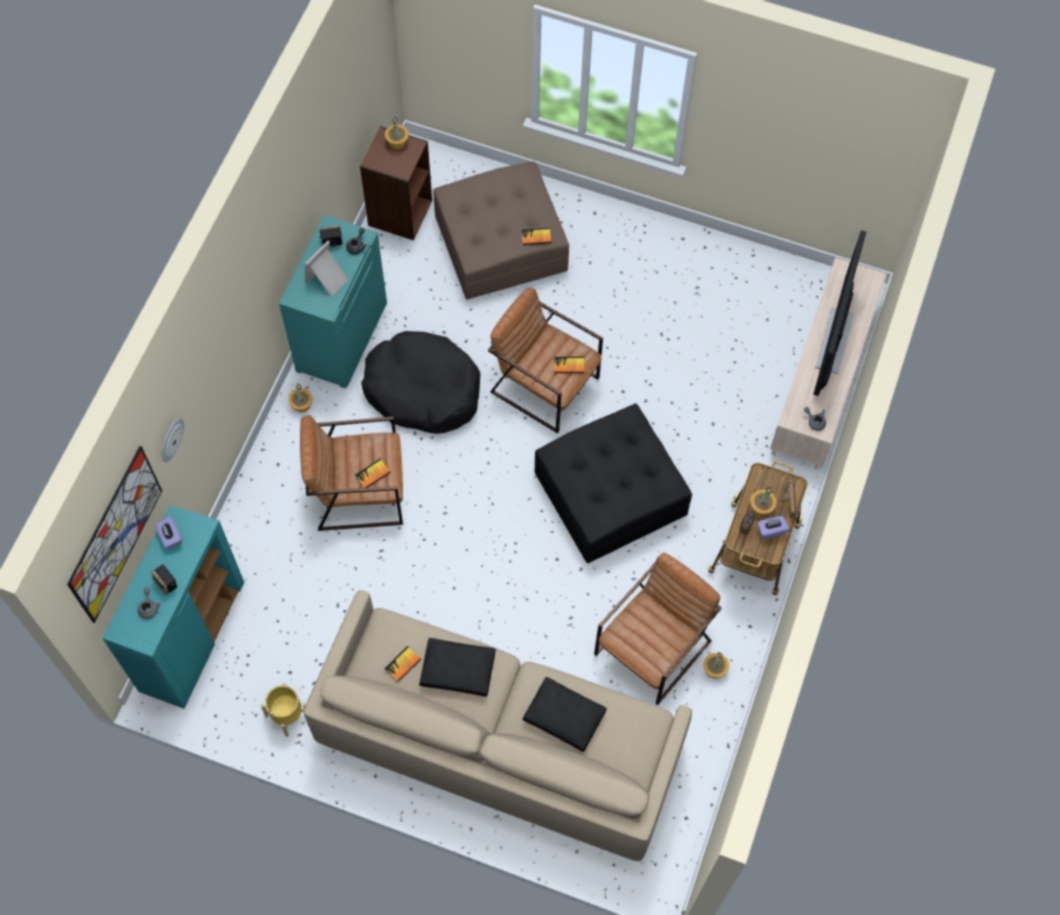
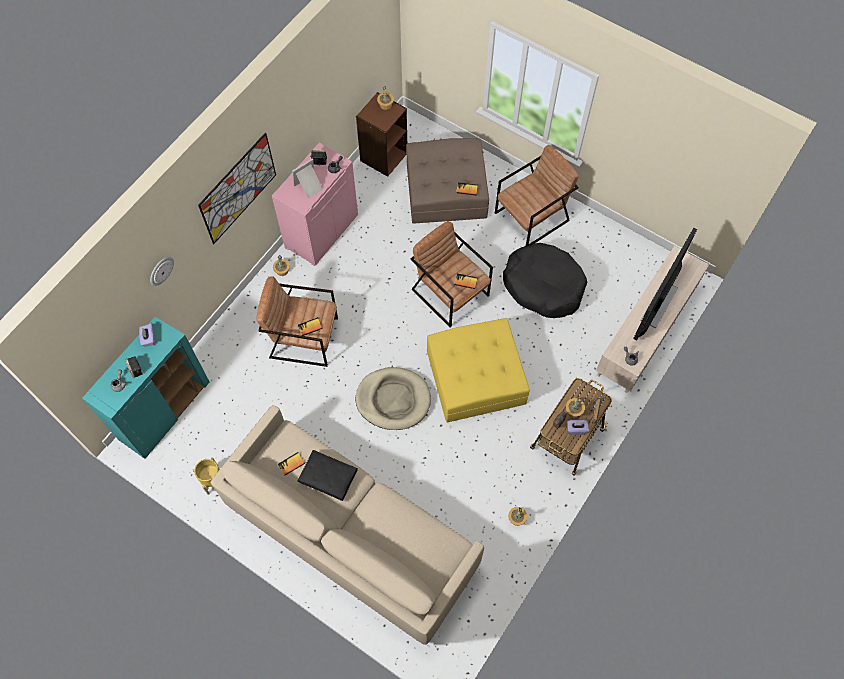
camera: 15 degrees right, 0 degrees up
picture [67,446,162,623] -> picture moved to [198,133,276,244]
turquoise cabinet [279,215,387,388] -> pink cabinet [272,143,358,266]
black dog bed [361,331,481,434] -> black dog bed moved to [503,243,588,318]
black pillow [523,677,607,752] -> none
black ottoman [535,404,692,563] -> yellow ottoman [427,318,530,423]
brown armchair [594,553,722,705] -> brown armchair moved to [495,145,579,247]
none -> beige dog bed [356,367,431,430]

